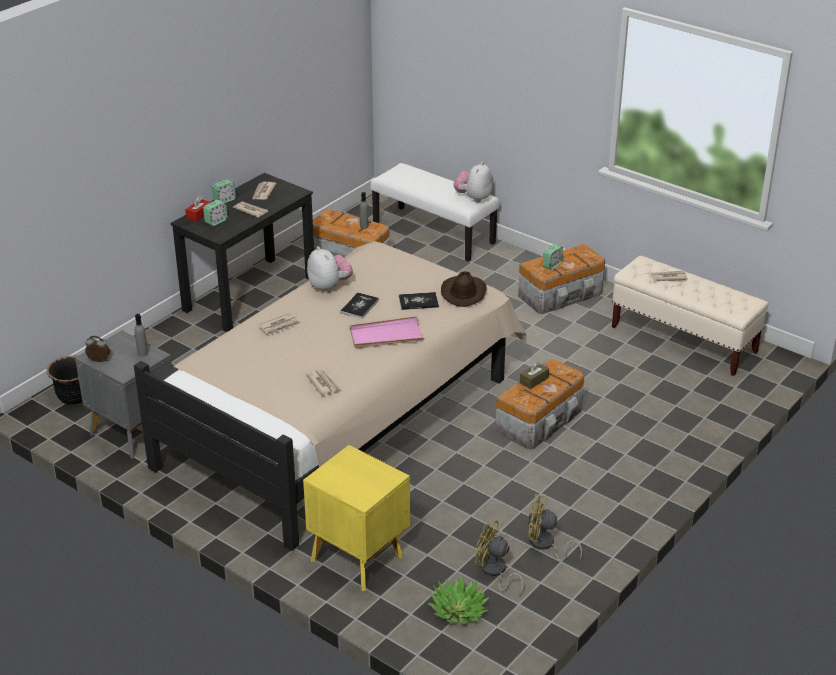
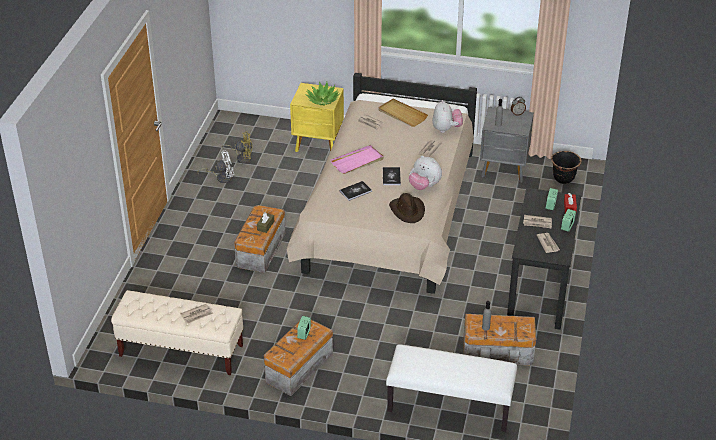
camera: 155 degrees right, 5 degrees up
potted plant [427,575,489,624] -> potted plant moved to [305,82,339,105]
brown hat [441,271,487,307] -> brown hat moved to [389,193,425,223]
plush toy [454,162,492,203] -> plush toy moved to [432,100,463,133]
yellow fan [528,494,583,561] -> white fan [198,150,234,183]
none -> beige tray [378,99,428,127]

